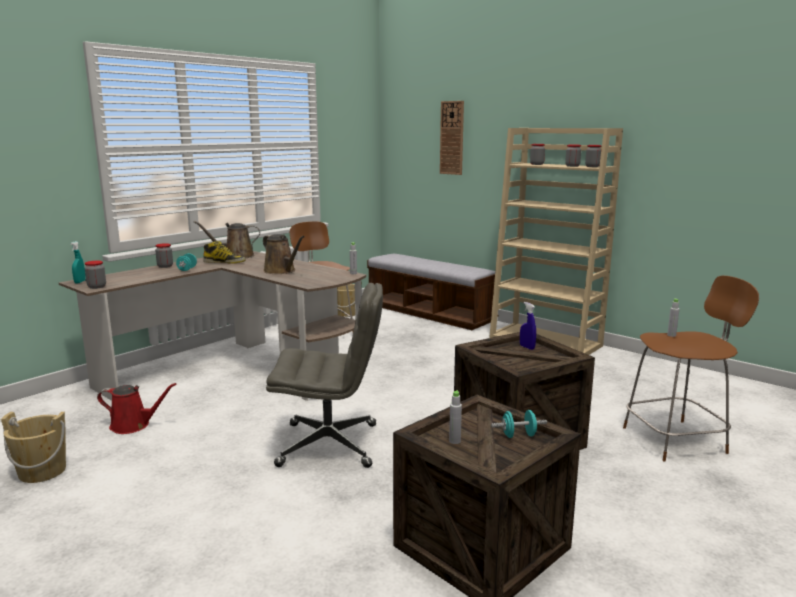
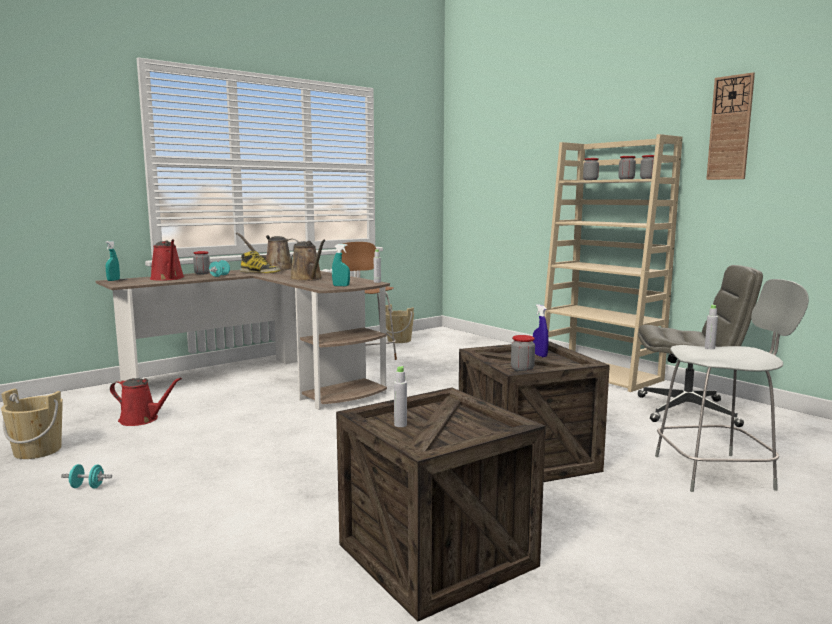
camera: 10 degrees right, 5 degrees down
jar [85,261,106,289] -> jar moved to [511,335,535,371]
grey office chair [266,283,383,468] -> grey office chair moved to [638,265,763,427]
bench [367,254,498,330] -> none
wall clock [440,101,464,175] -> wall clock moved to [706,72,755,180]
turquoise dumbbell [491,410,547,438] -> turquoise dumbbell moved to [61,464,112,489]
brown stool [623,276,759,462] -> grey stool [655,279,809,492]
none -> red watering can [150,239,184,281]
none -> turquoise spray bottle [332,244,350,286]

